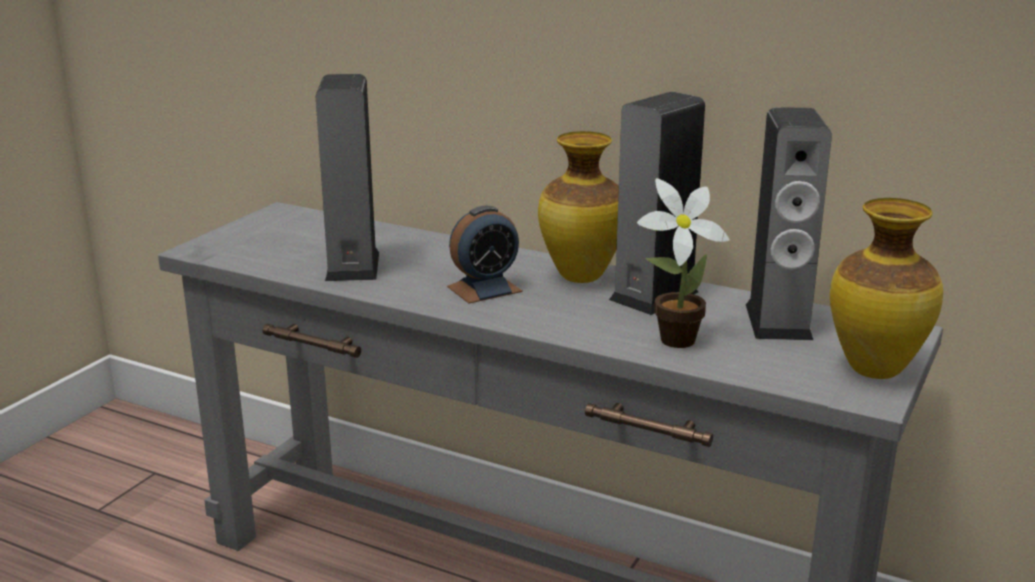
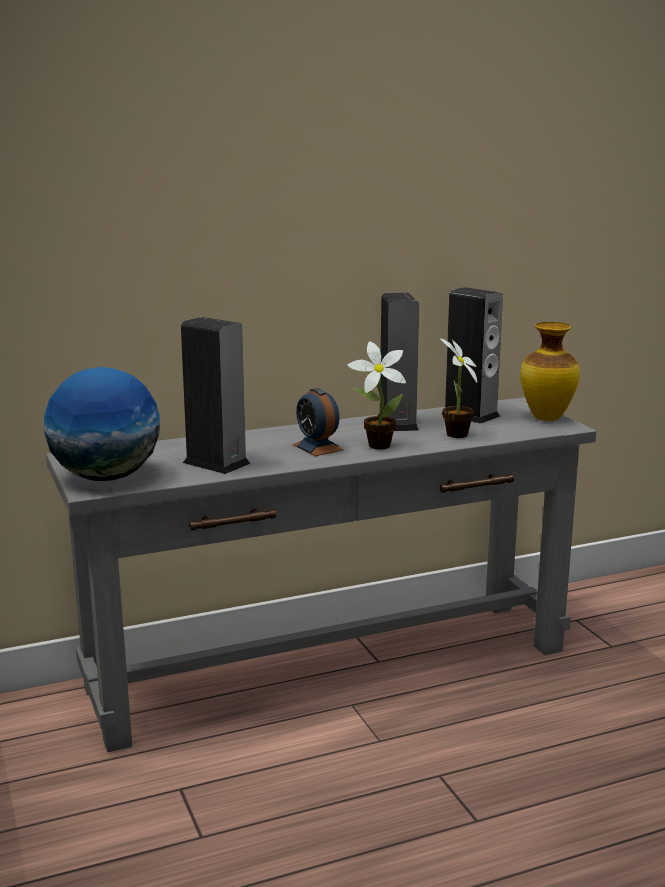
camera: 50 degrees left, 5 degrees down
alarm clock [447,206,523,303] -> alarm clock turned 135 degrees clockwise [292,388,344,456]
vase [538,131,619,283] -> none
none -> globe [44,367,160,481]
none -> potted plant [347,341,406,449]

